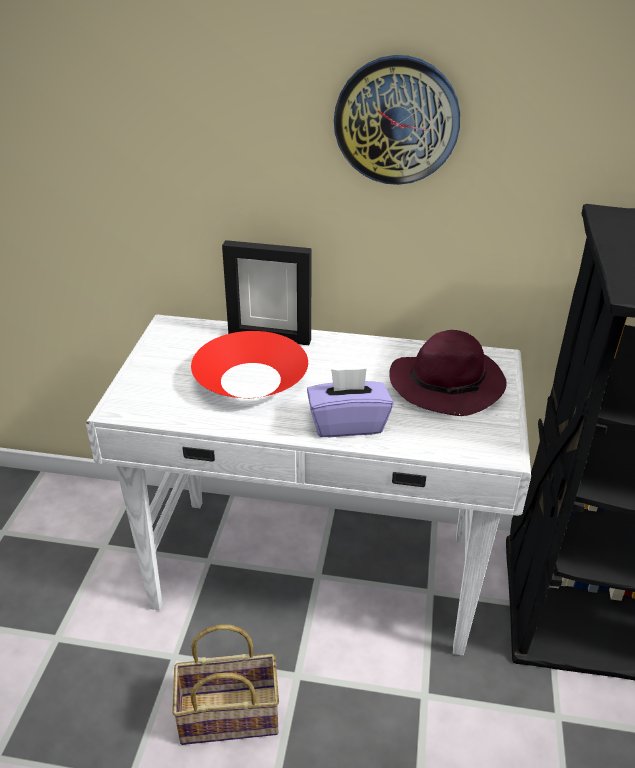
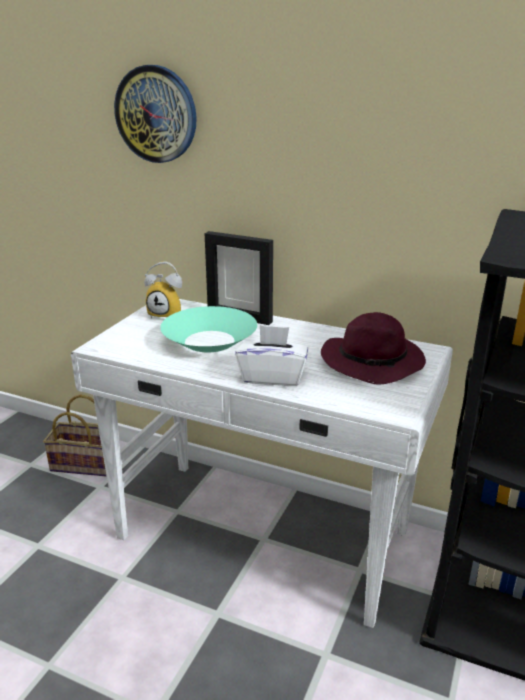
camera: 15 degrees right, 10 degrees down
basket [172,625,279,745] -> basket moved to [43,394,107,477]
red bowl [191,331,308,398] -> turquoise bowl [160,306,257,352]
purple tissue box [307,369,393,437] -> white tissue box [235,325,308,386]
wall clock [334,55,460,185] -> wall clock moved to [114,65,197,163]
none -> alarm clock [144,262,182,319]

